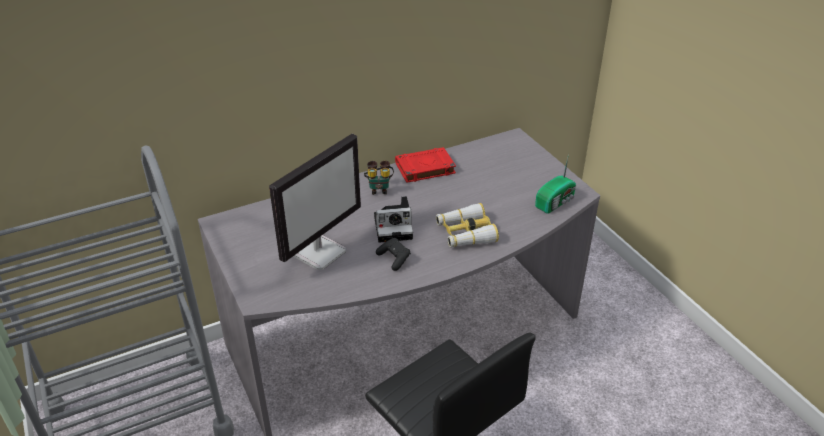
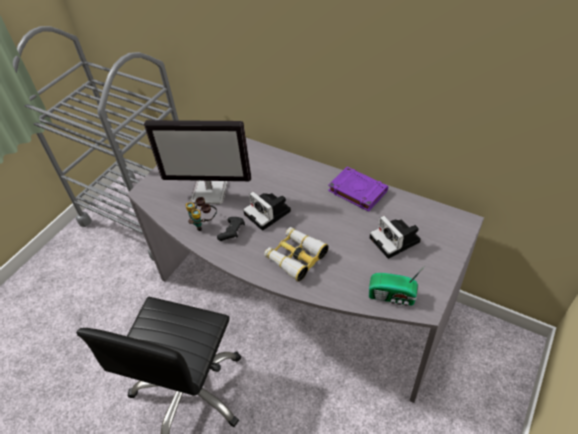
camera: 60 degrees right, 10 degrees up
binoculars [364,161,394,195] -> binoculars moved to [185,197,217,231]
red book [395,147,456,183] -> purple book [328,167,388,211]
none -> camera [370,216,421,259]

